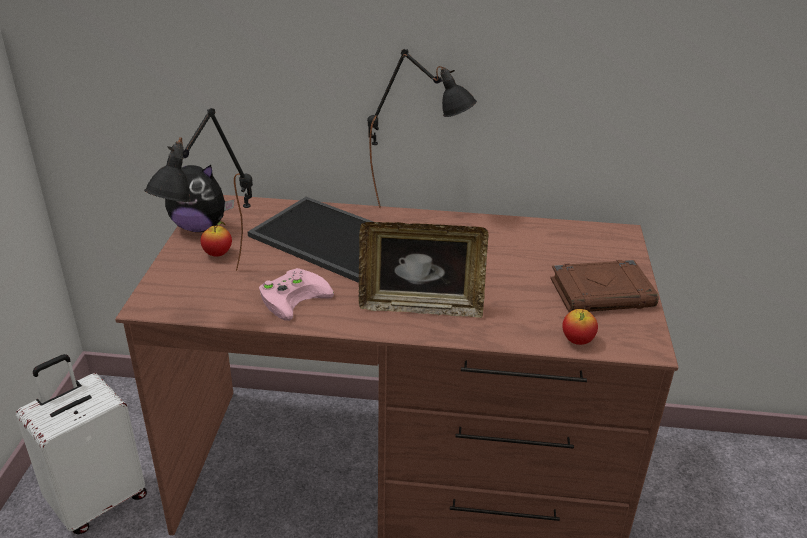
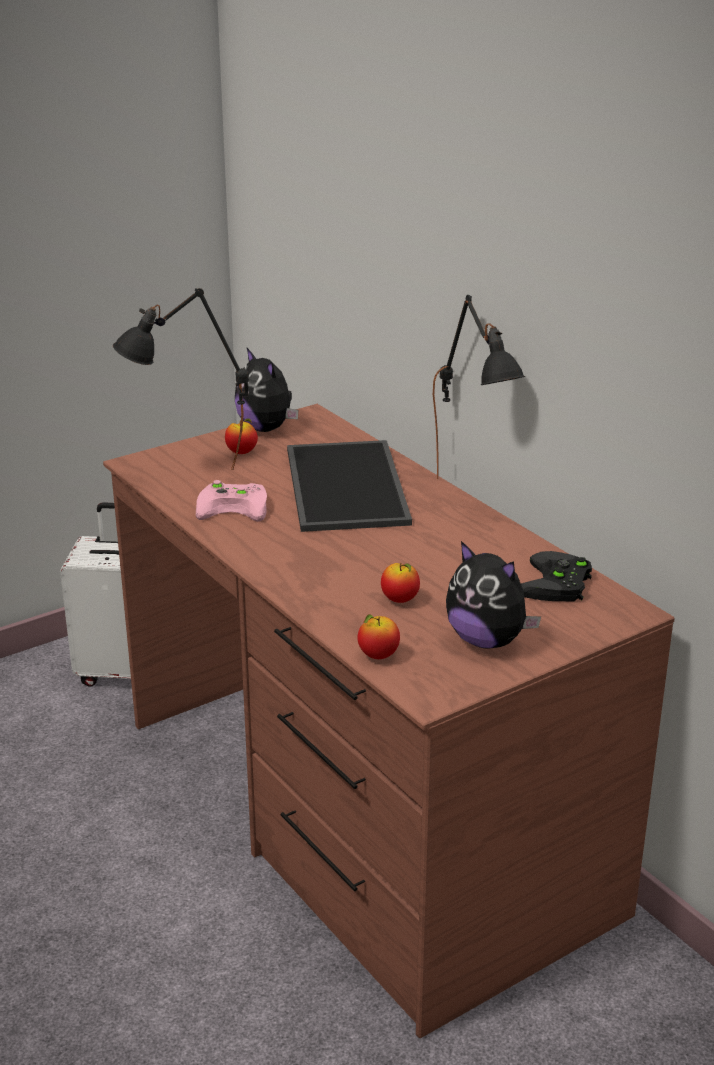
camera: 50 degrees right, 5 degrees down
picture frame [358,222,489,318] -> none
brown book [550,260,658,312] -> plush toy [446,541,541,649]
none -> apple [381,563,420,603]
none -> black game controller [521,551,592,601]

